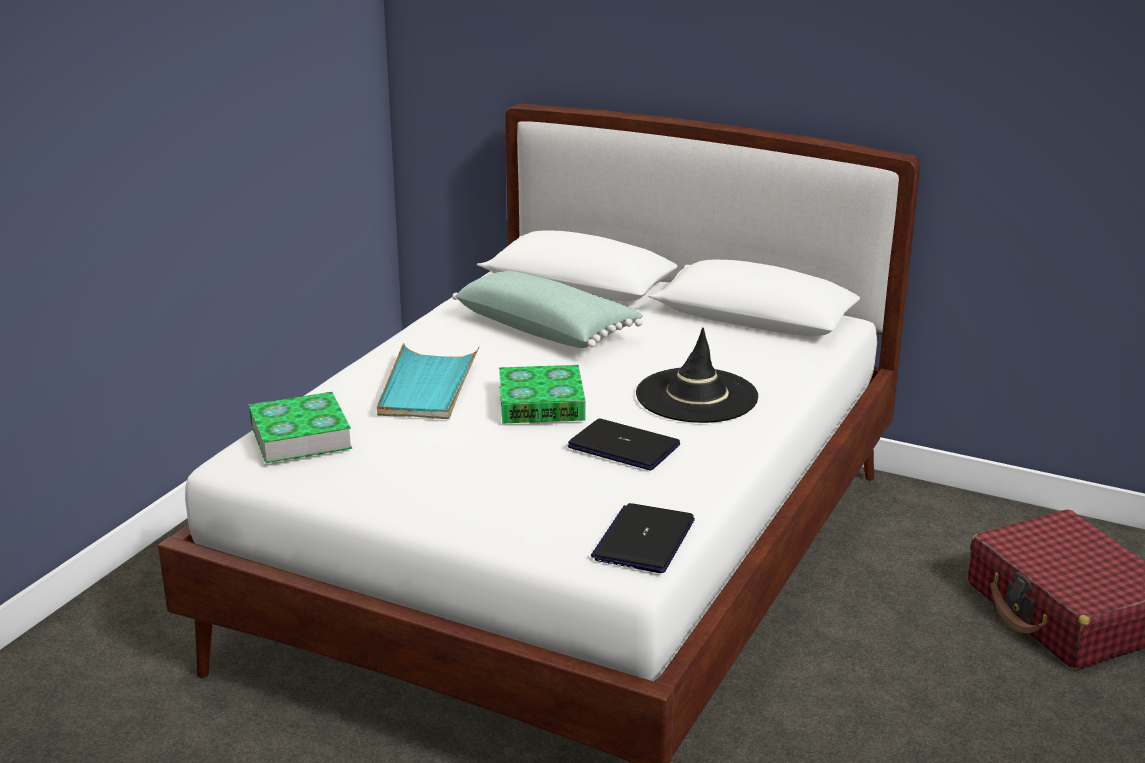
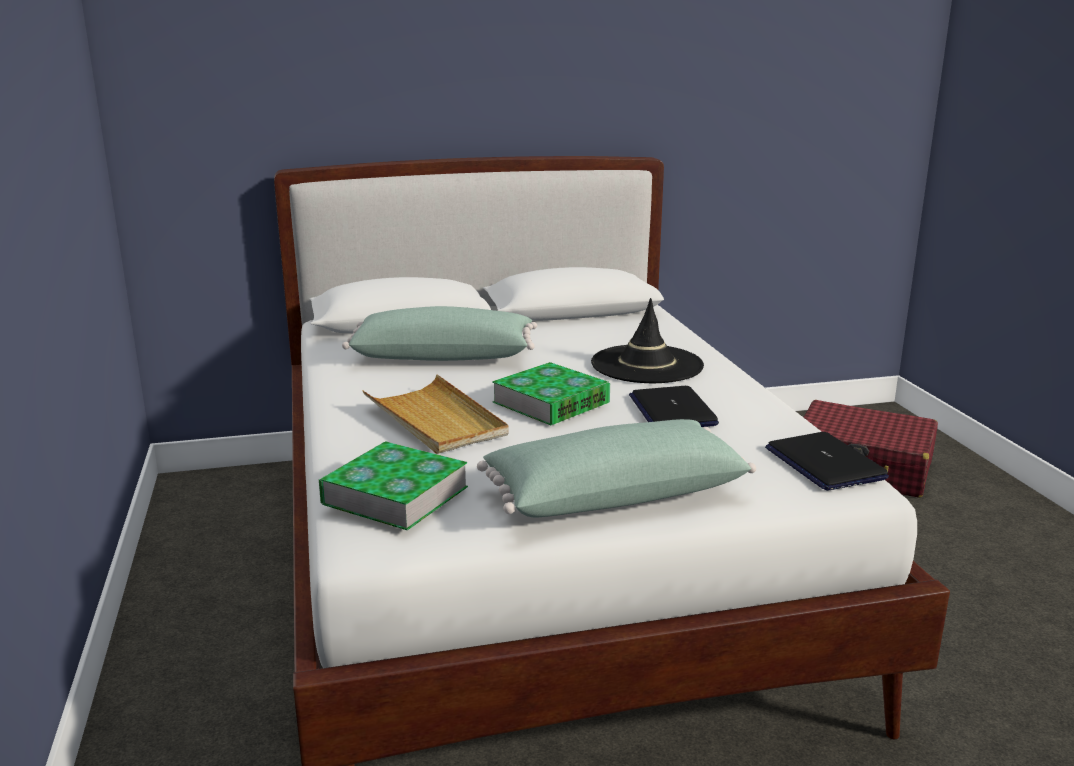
camera: 40 degrees left, 5 degrees down
turquoise tray [377,343,479,419] -> beige tray [362,374,509,454]
laptop [568,418,680,470] -> laptop turned 90 degrees counterclockwise [629,386,719,427]
none -> green pillow [477,419,756,518]

